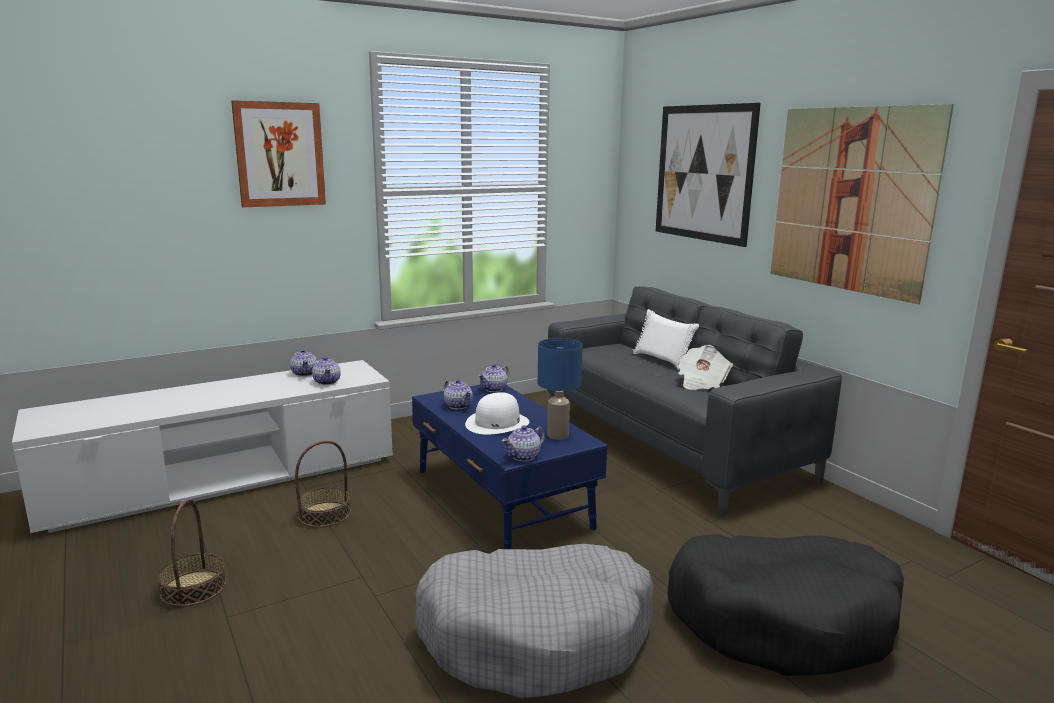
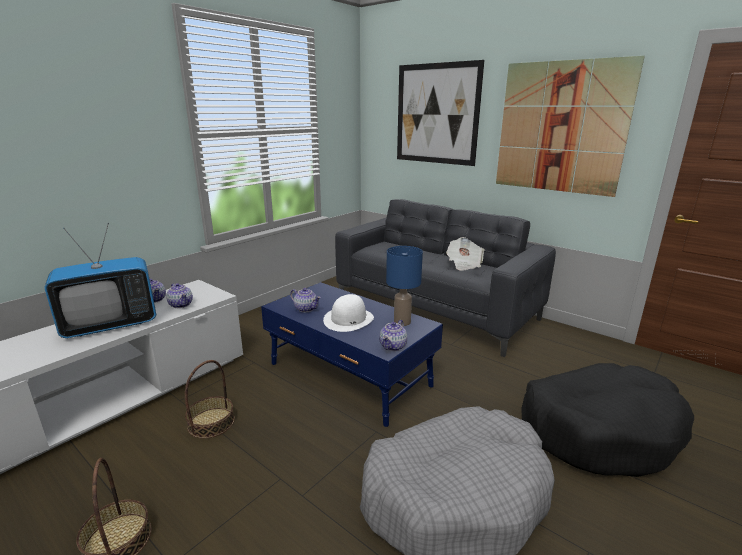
camera: 20 degrees left, 5 degrees up
picture [231,100,326,207] -> none
teapot [478,364,509,392] -> none
white pillow [633,309,699,371] -> none
none -> television [45,223,156,338]

